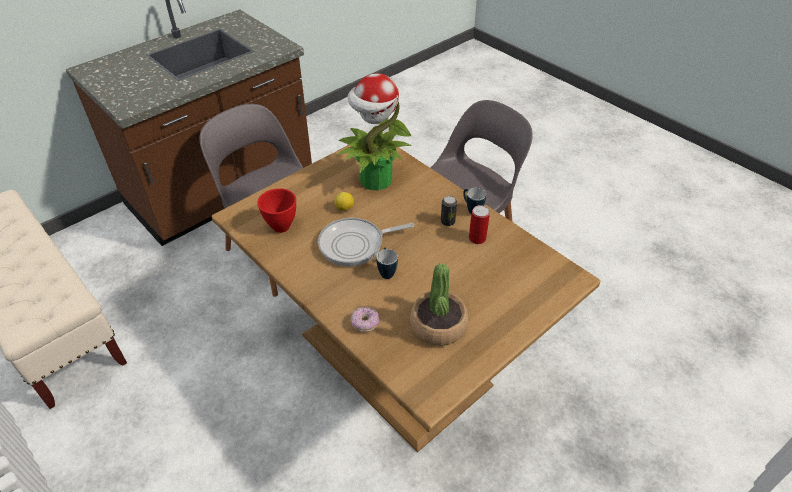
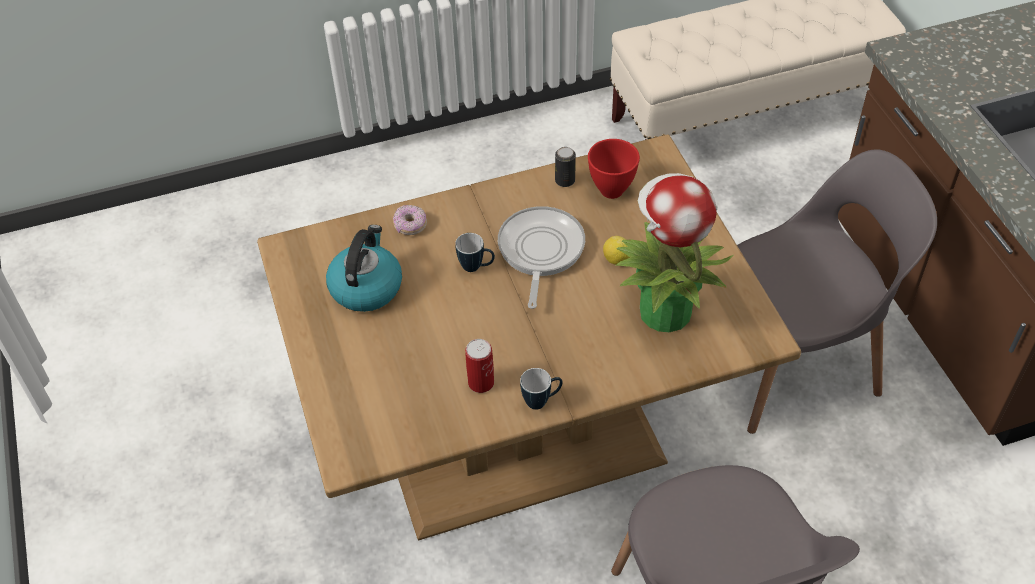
camera: 115 degrees right, 5 degrees up
potted plant [410,263,468,346] -> kettle [326,225,402,312]
can [441,196,457,226] -> can moved to [555,147,576,187]

